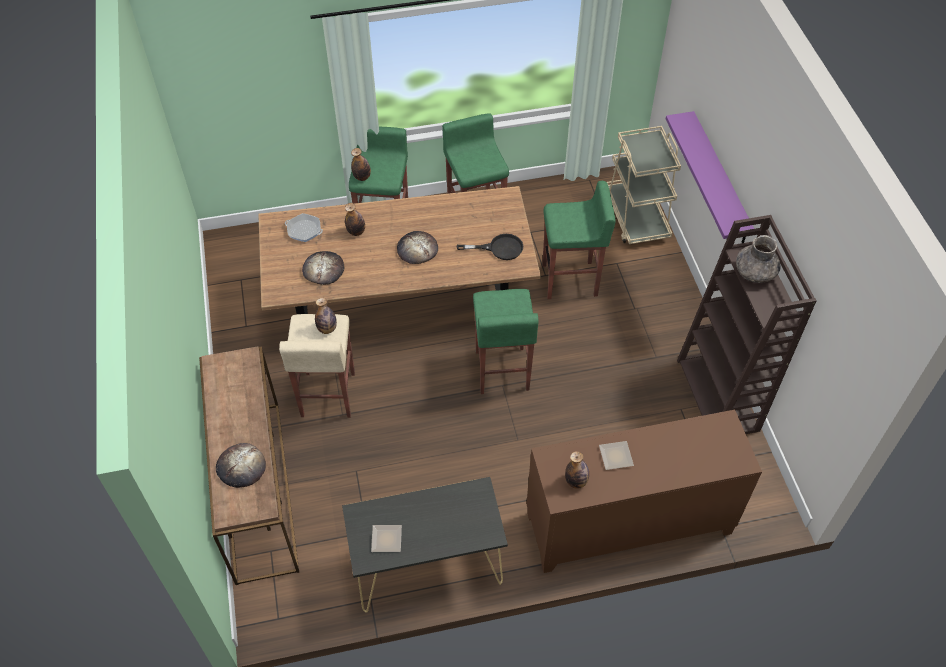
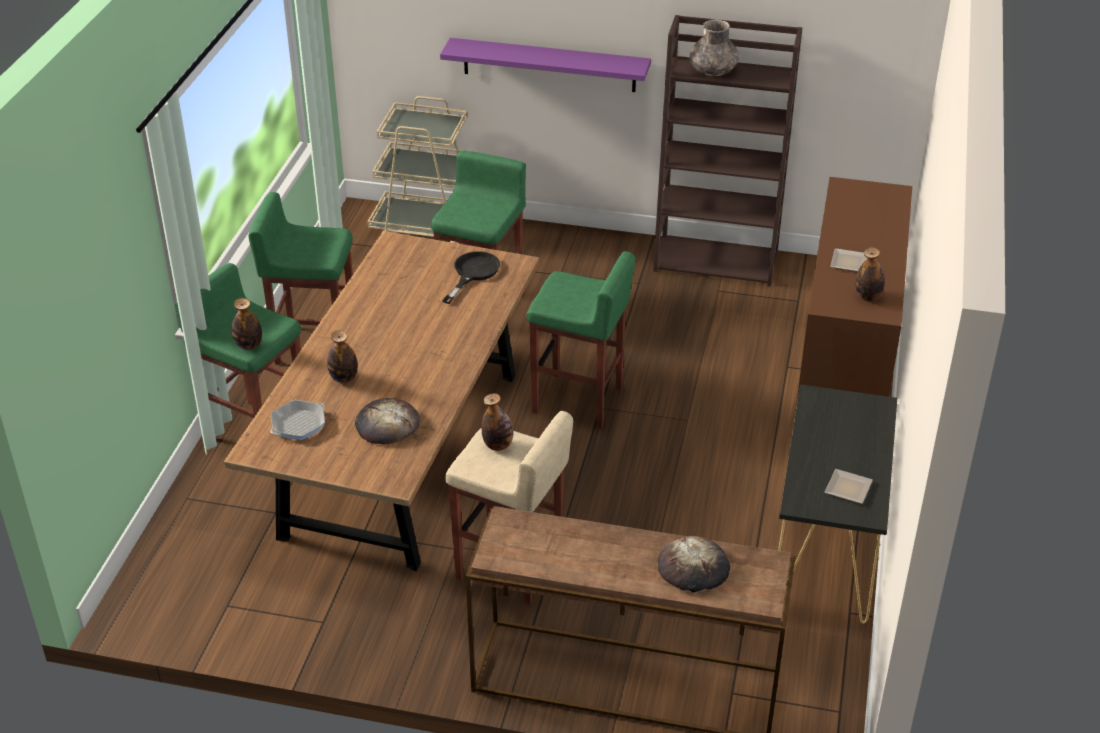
camera: 65 degrees left, 15 degrees down
bread [397,231,438,264] -> none

